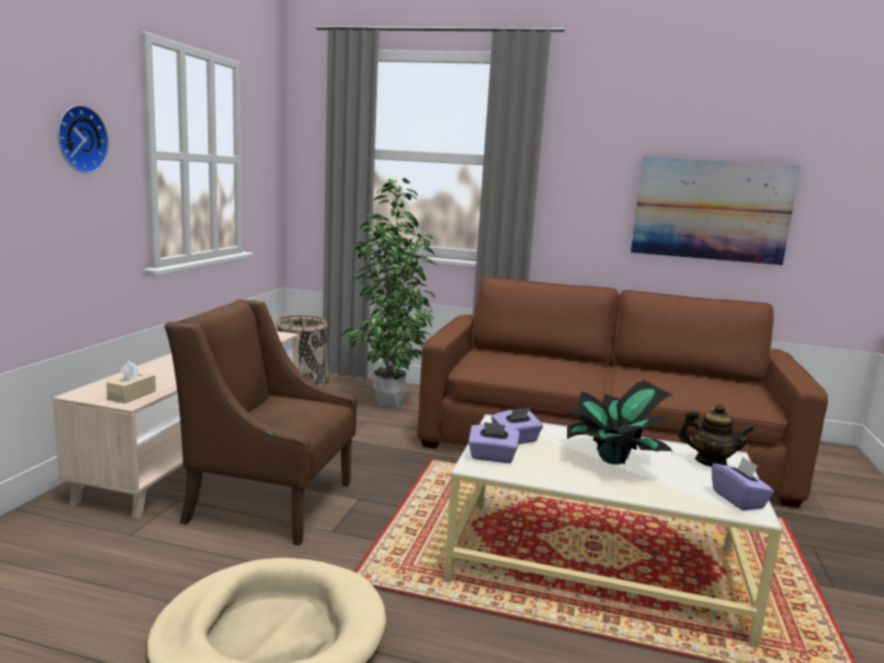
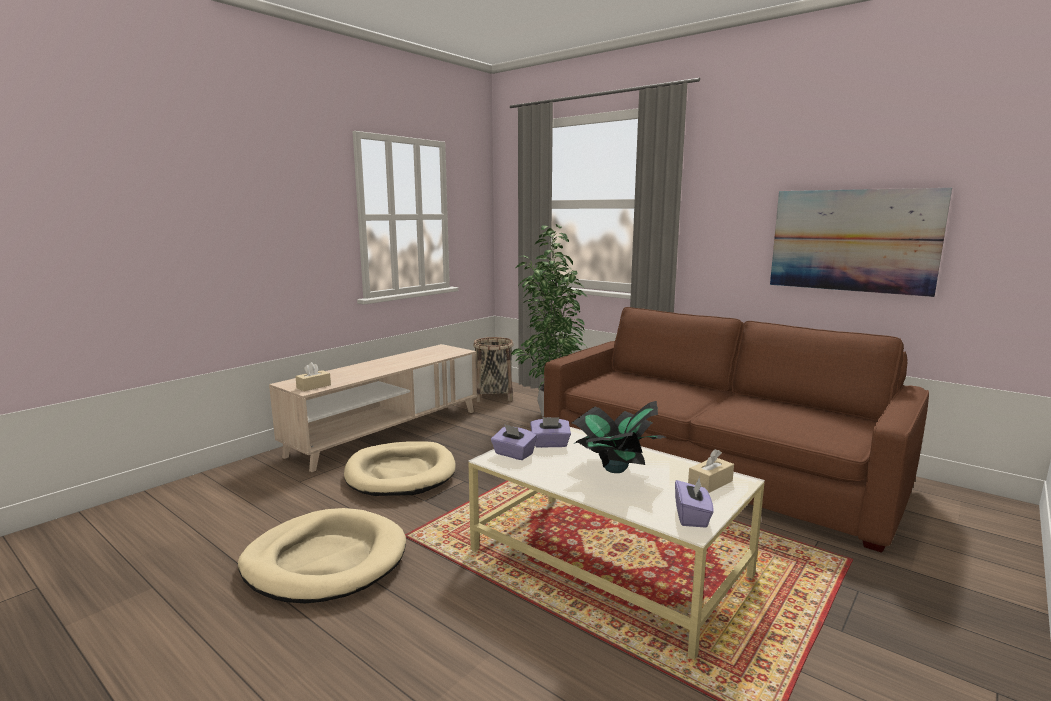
camera: 25 degrees right, 0 degrees up
wall clock [58,105,109,174] -> none
brown armchair [165,299,357,546] -> beige dog bed [344,441,456,496]
teapot [678,404,754,467] -> beige tissue box [688,449,734,493]

